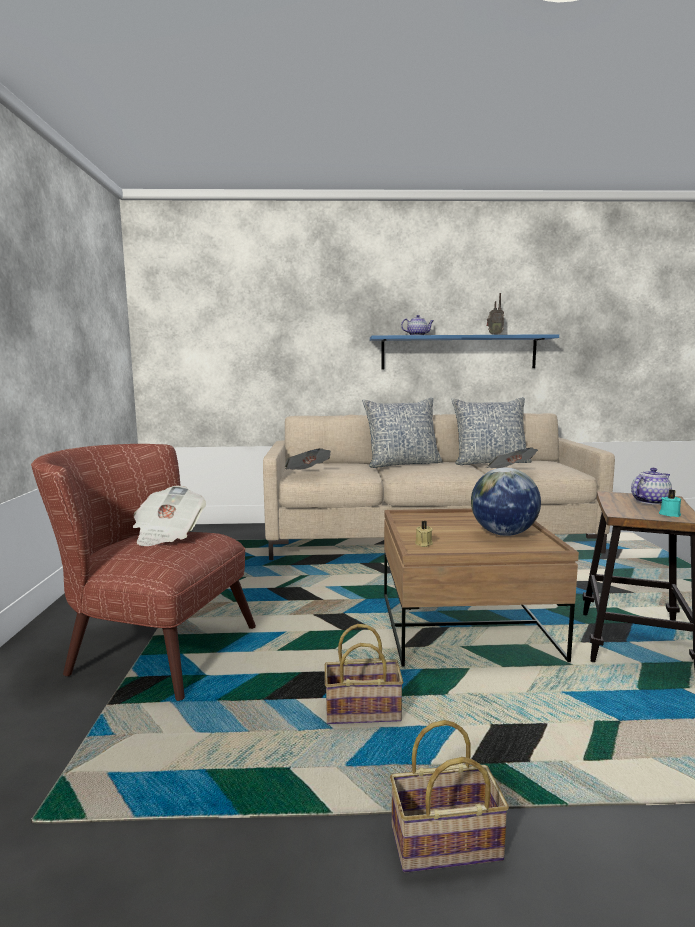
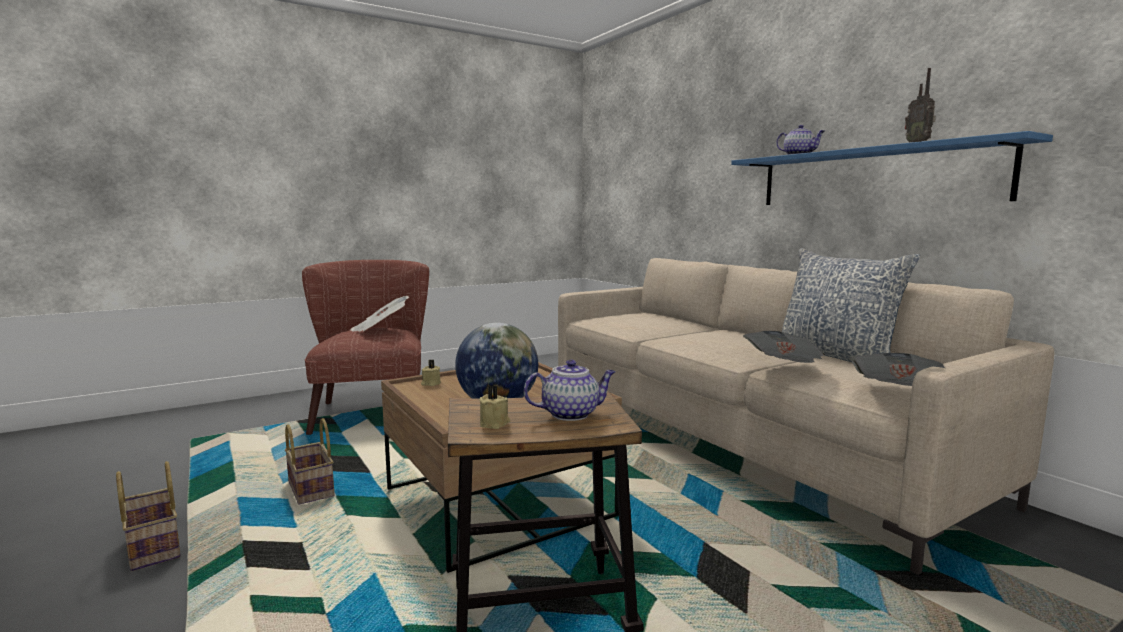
camera: 60 degrees right, 0 degrees up
newspaper [285,448,331,470] -> newspaper moved to [849,353,945,386]
pillow [362,398,443,468] -> none
teapot [631,468,672,505] -> teapot turned 45 degrees counterclockwise [524,360,615,421]
turquoise candle [659,490,681,517] -> beige candle [479,385,511,429]

